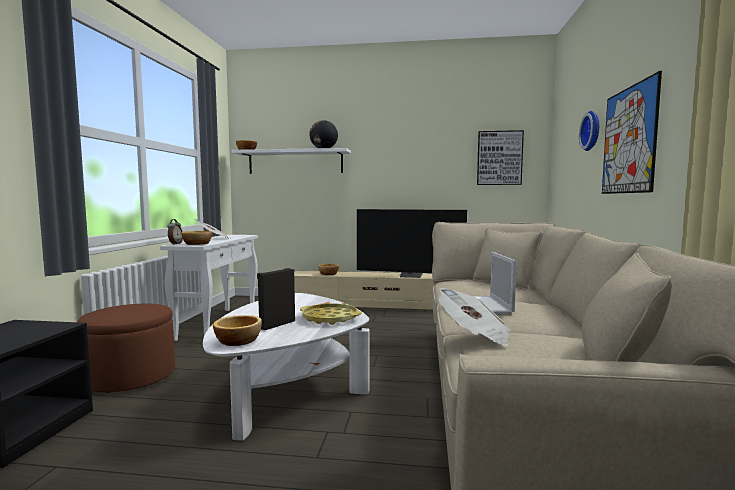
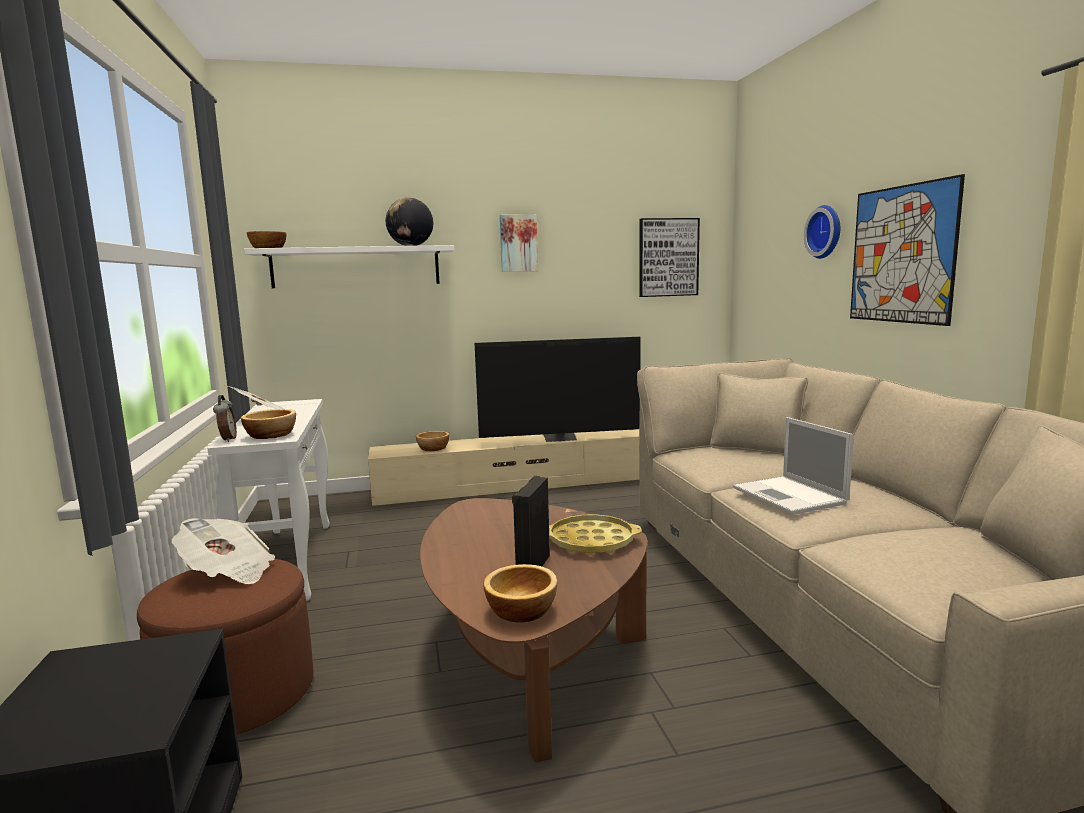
camera: 20 degrees left, 5 degrees up
white coffee table [203,293,370,441] -> brown coffee table [420,498,647,762]
newspaper [438,288,510,347] -> newspaper moved to [172,518,275,584]
none -> picture [500,214,538,272]

